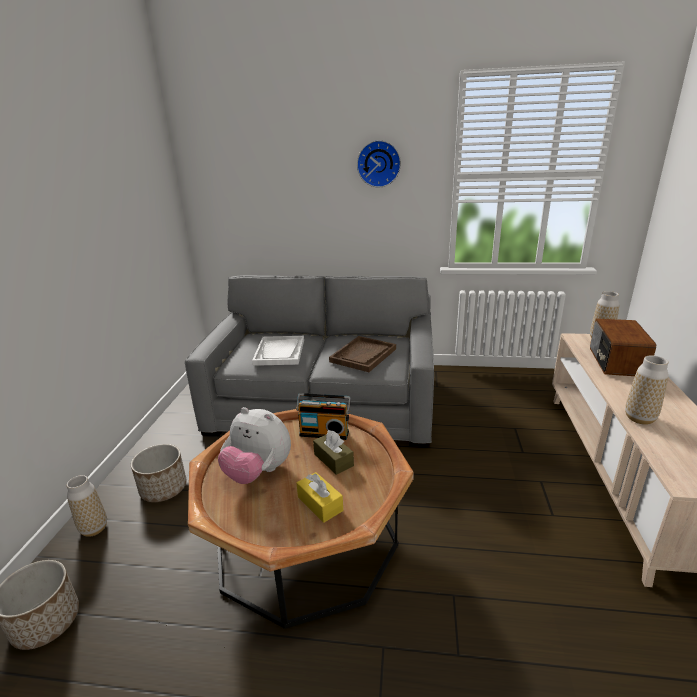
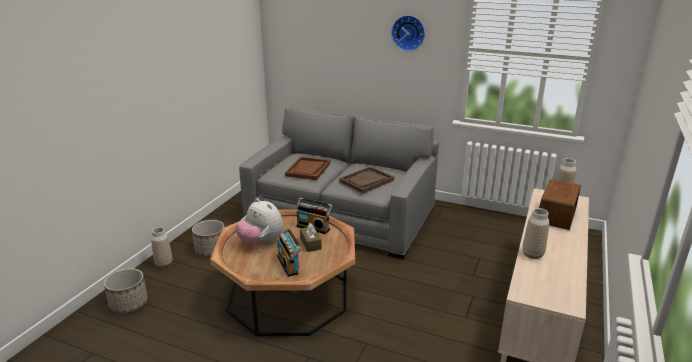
camera: 15 degrees right, 0 degrees up
white tray [252,336,304,366] -> brown tray [285,157,330,180]
yellow tissue box [297,472,343,523] -> radio [277,228,302,277]

